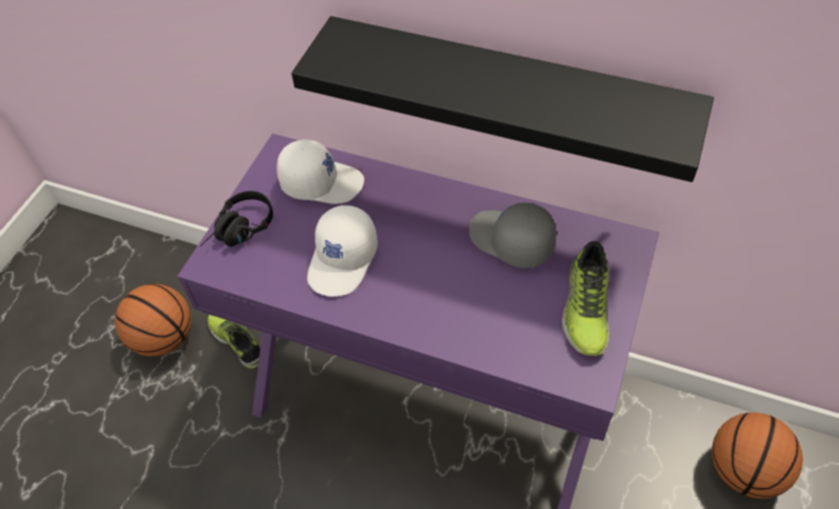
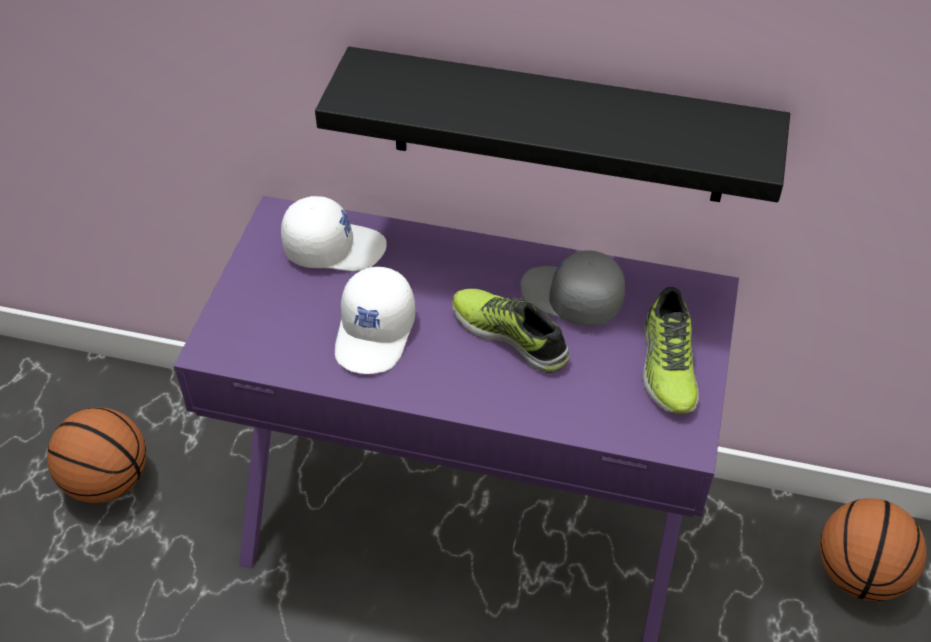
camera: 10 degrees left, 5 degrees down
black headphones [200,191,273,247] -> none
shoe [208,315,260,369] -> shoe moved to [452,289,570,373]

